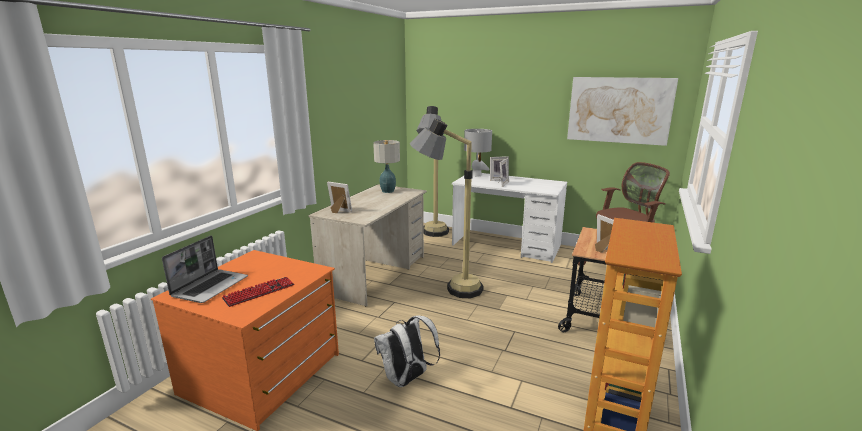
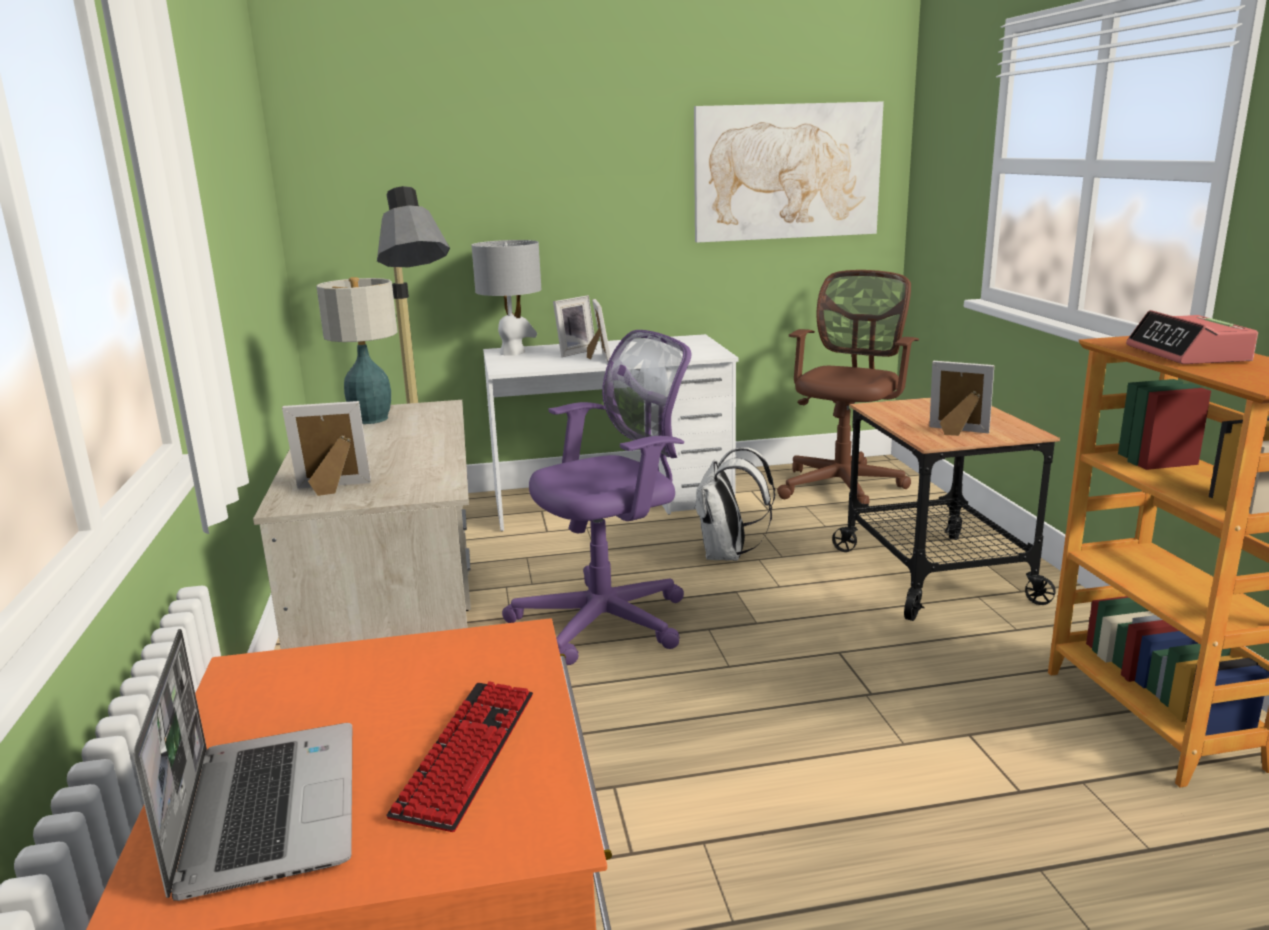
camera: 35 degrees left, 0 degrees up
white backpack [374,315,440,387] -> white backpack moved to [694,447,775,561]
floor lamp [410,119,484,298] -> purple office chair [502,330,691,665]
none -> alarm clock [1126,310,1258,364]

